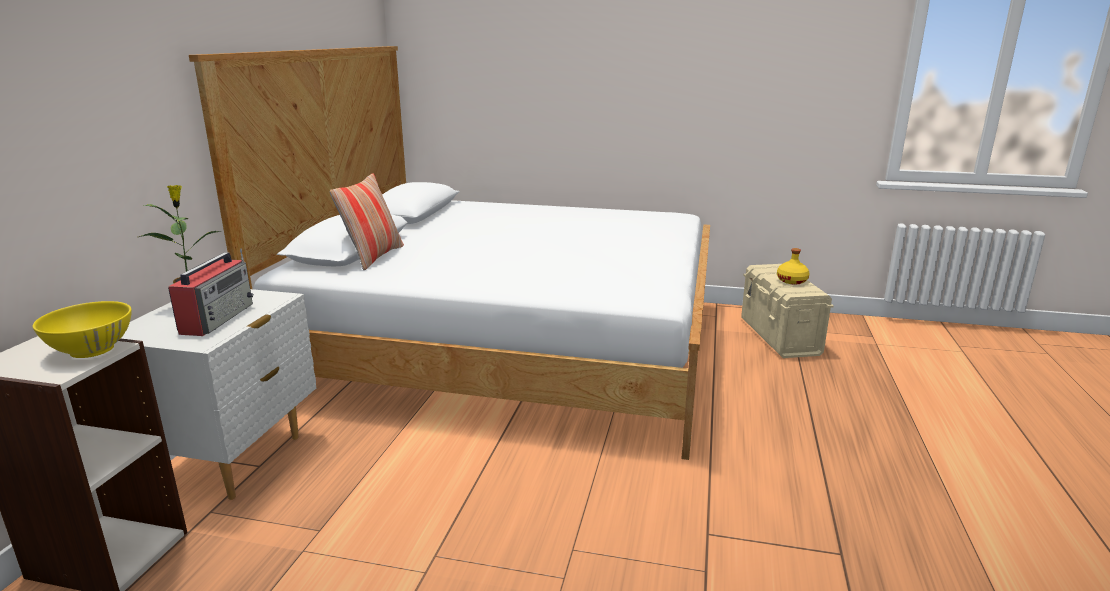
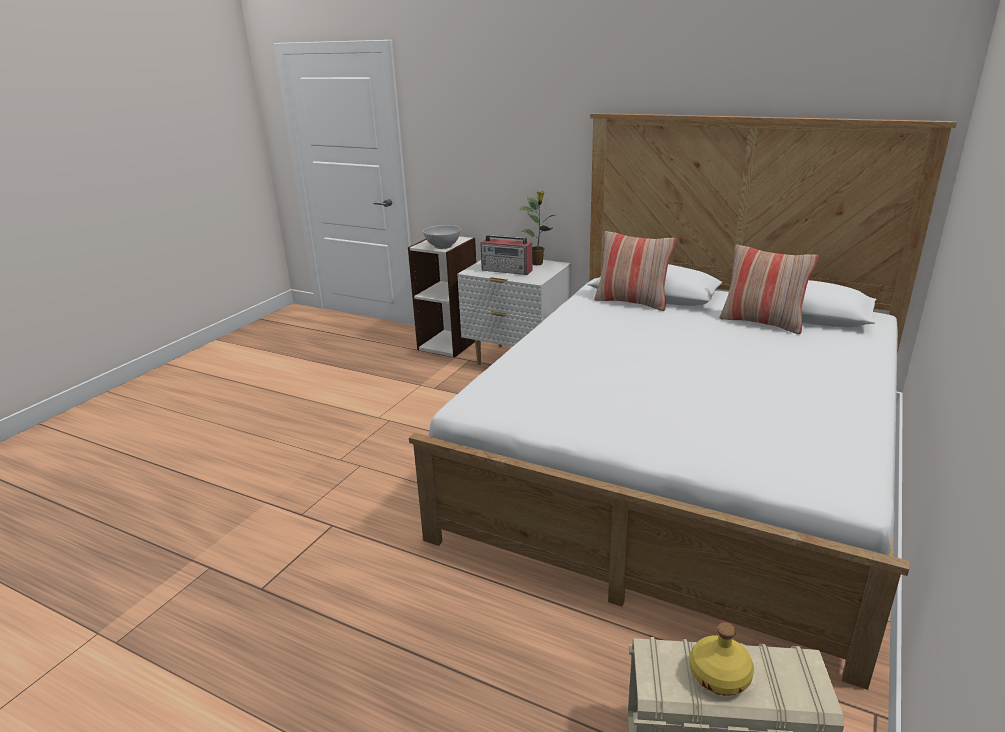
camera: 105 degrees right, 5 degrees up
yellow bowl [33,301,132,358] -> white bowl [423,225,461,249]
none -> pillow [720,244,819,334]

